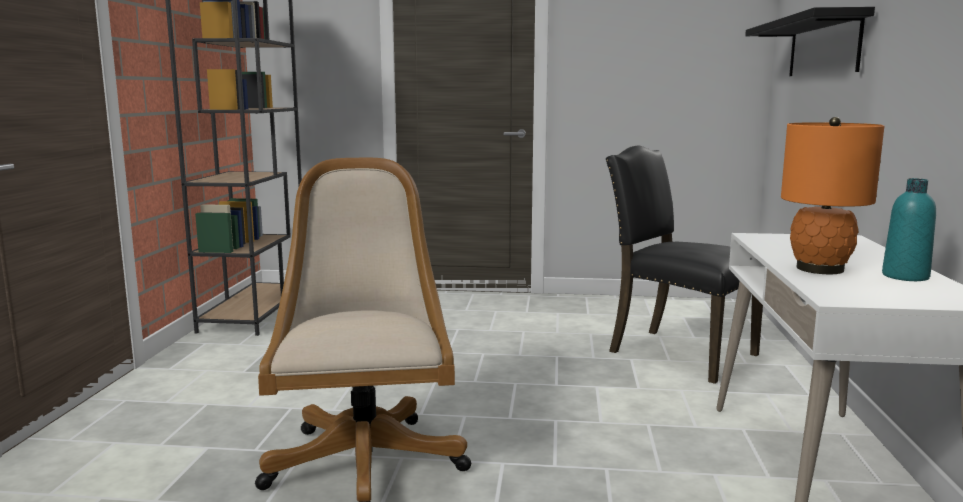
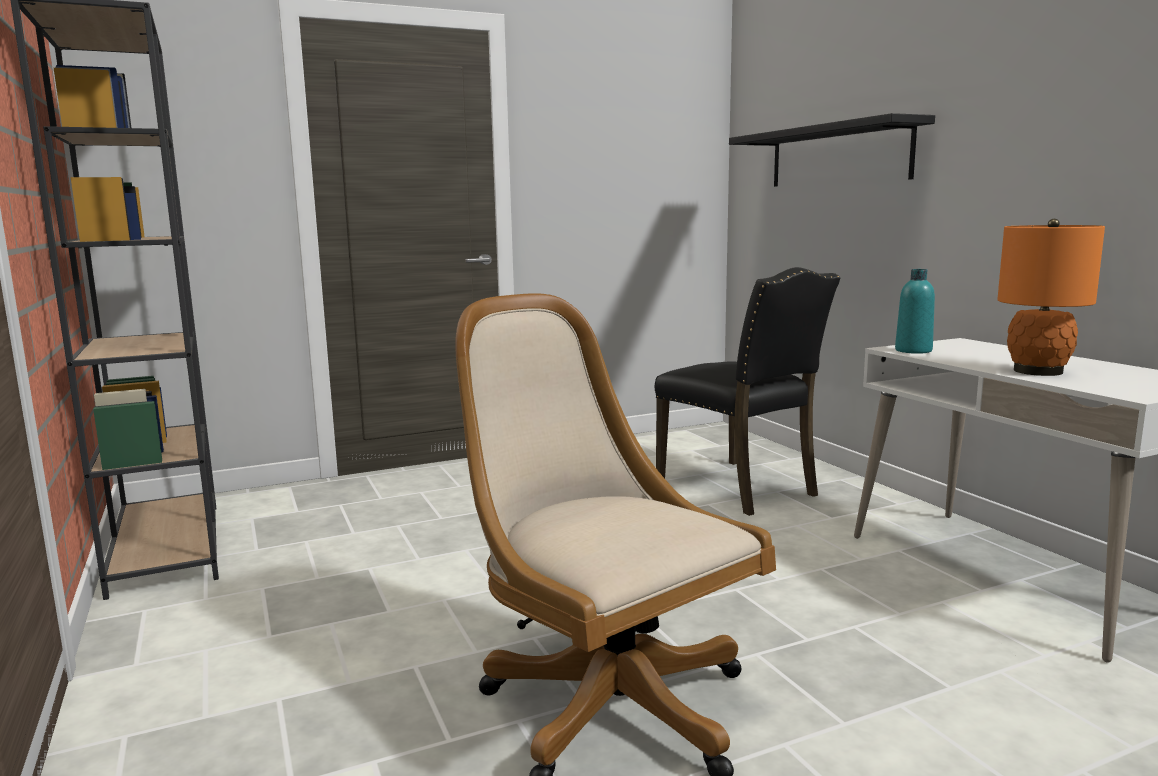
camera: 30 degrees left, 0 degrees up
black chair [606,146,763,384] -> black chair turned 135 degrees counterclockwise [655,267,841,516]
turquoise bottle [882,178,936,281] -> turquoise bottle moved to [895,269,935,354]

